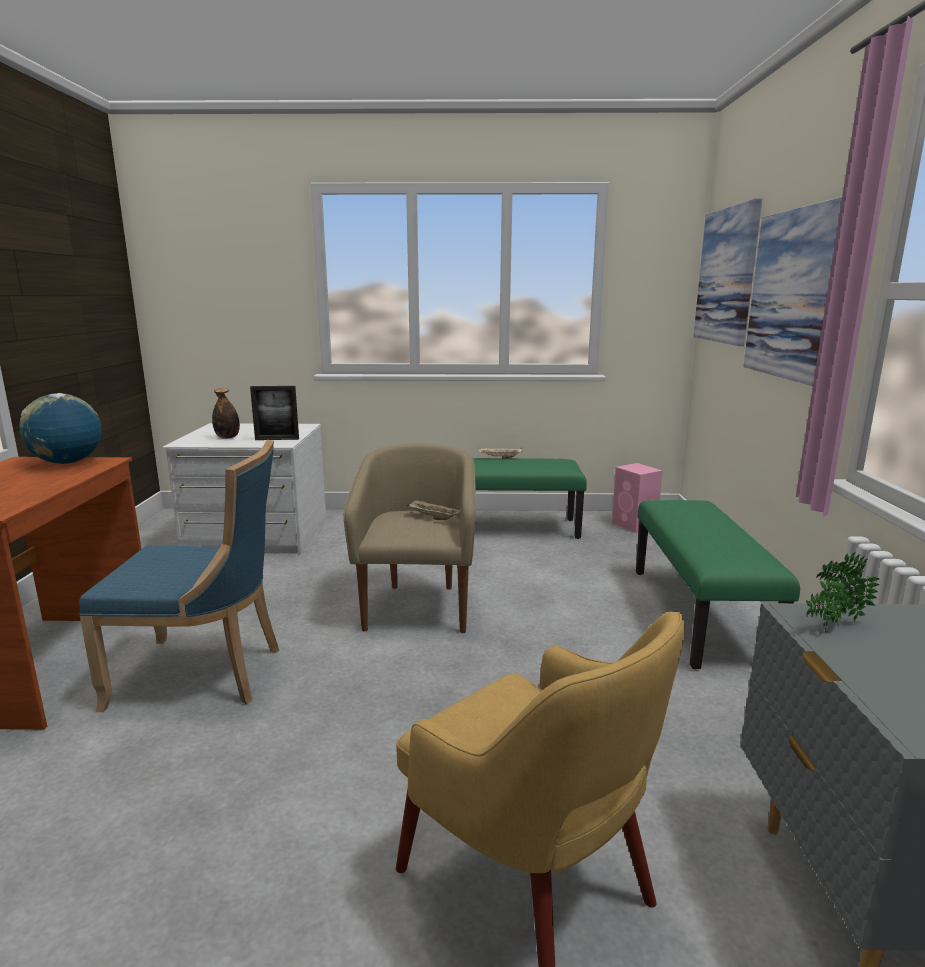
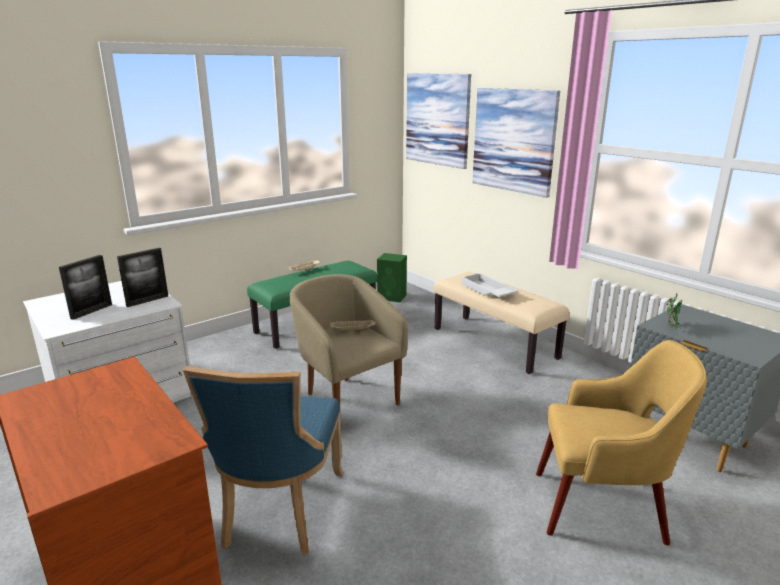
camera: 40 degrees left, 5 degrees up
globe [19,393,102,464] -> none
blue chair [79,440,279,712] -> blue chair turned 135 degrees clockwise [183,366,344,556]
bottle [212,388,240,439] -> picture frame [59,255,112,320]
pink speaker [612,463,663,533] -> green speaker [377,253,407,302]
green bench [636,500,800,669] -> beige bench [434,272,569,374]
none -> white tray [461,273,519,297]

